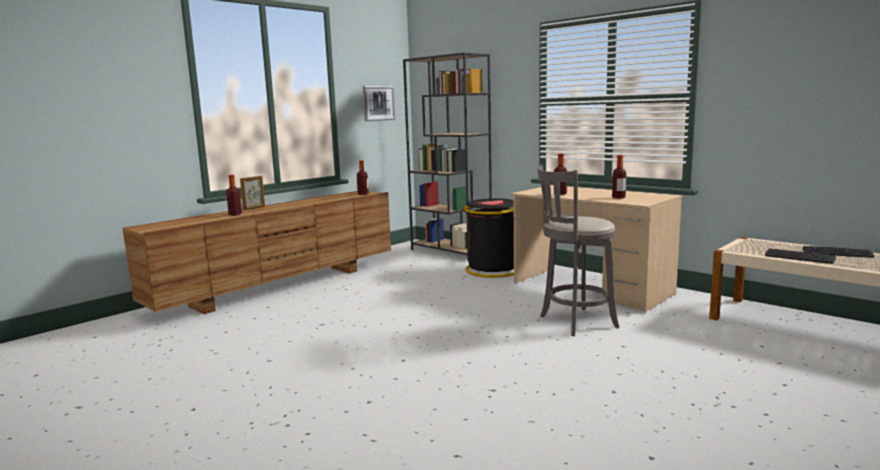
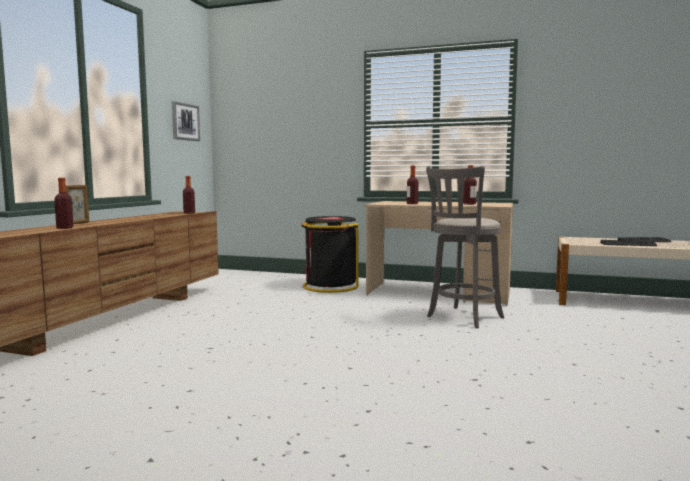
camera: 25 degrees left, 5 degrees down
bookcase [403,52,492,262] -> none

